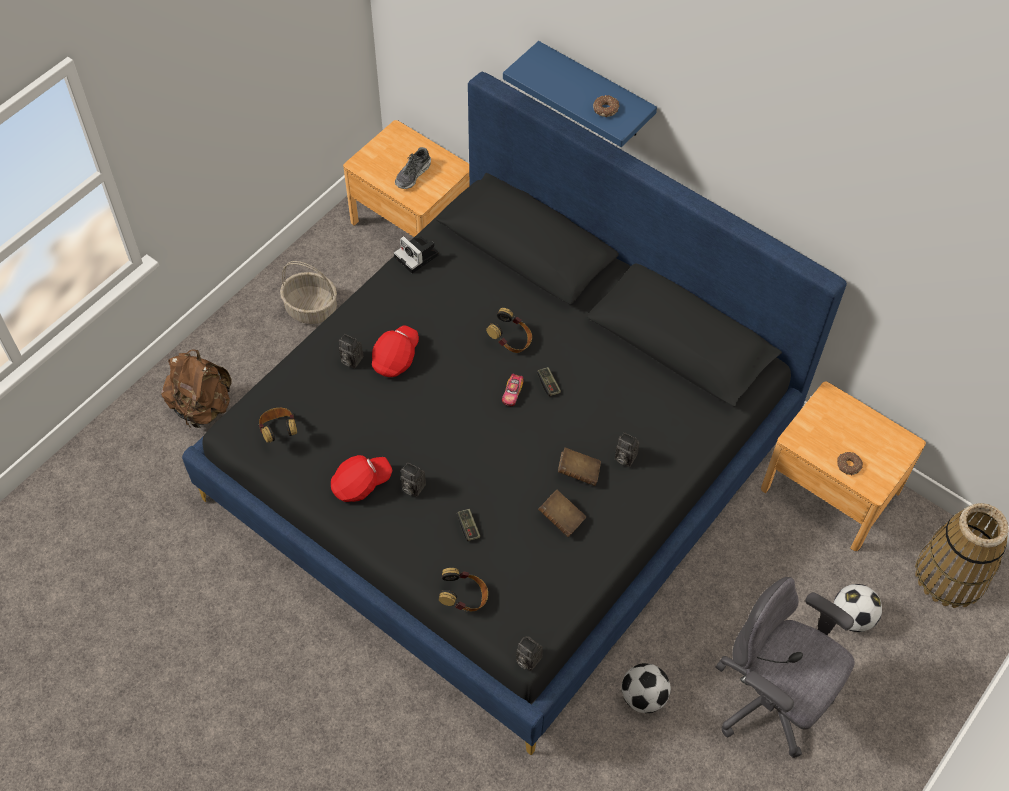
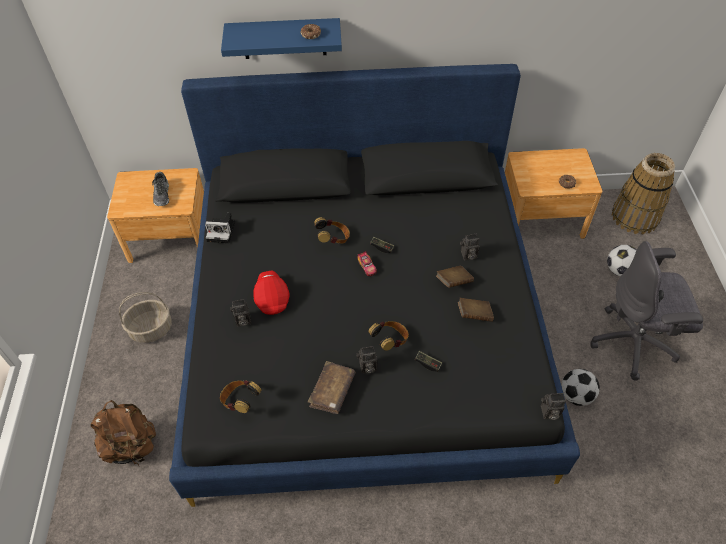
camera: 40 degrees left, 5 degrees down
red cap [331,455,392,502] -> brown book [308,361,356,414]
headphones [439,568,488,611] -> headphones moved to [368,321,409,351]

